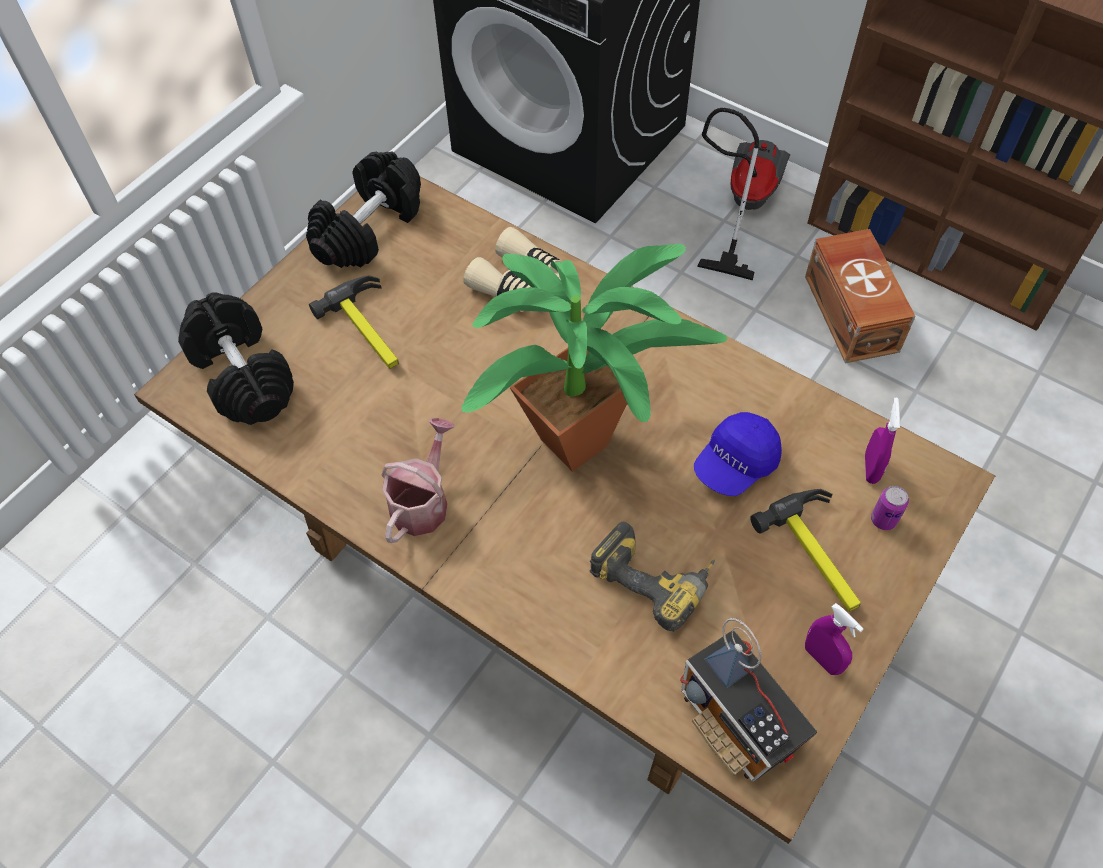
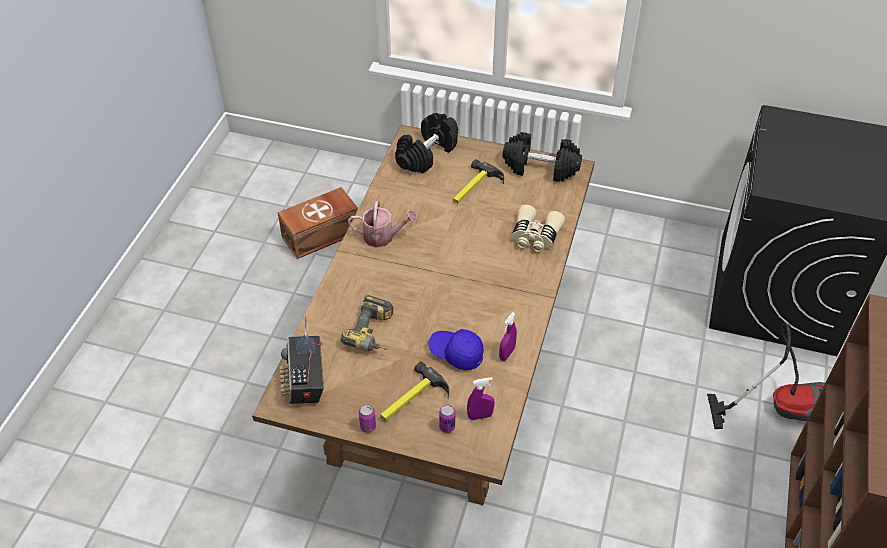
camera: 70 degrees right, 10 degrees down
potted plant [461,244,728,472] -> none
radio [680,618,817,782] -> radio turned 45 degrees counterclockwise [280,316,324,404]
brown storage box [805,229,916,363] -> brown storage box moved to [278,187,358,259]
purple spray bottle [805,603,863,675] -> purple spray bottle moved to [499,312,517,361]
none -> can [359,404,376,433]

